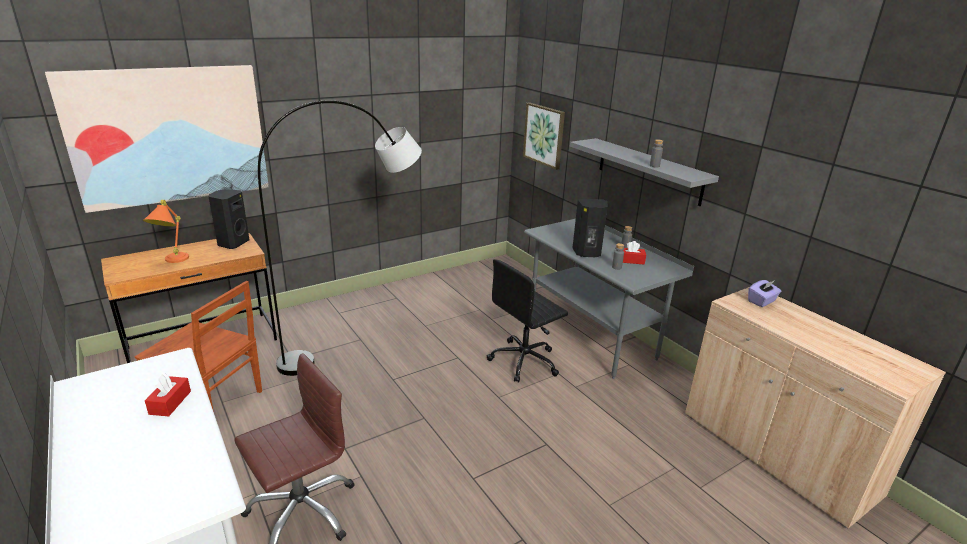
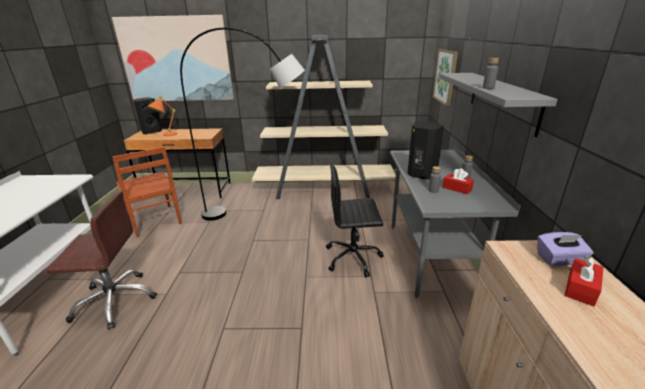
camera: 35 degrees right, 0 degrees up
red tissue box [145,374,191,416] -> red tissue box moved to [564,256,604,306]
black speaker [209,189,250,249] -> black speaker moved to [133,97,162,135]
none -> beige bookcase [252,35,396,199]

